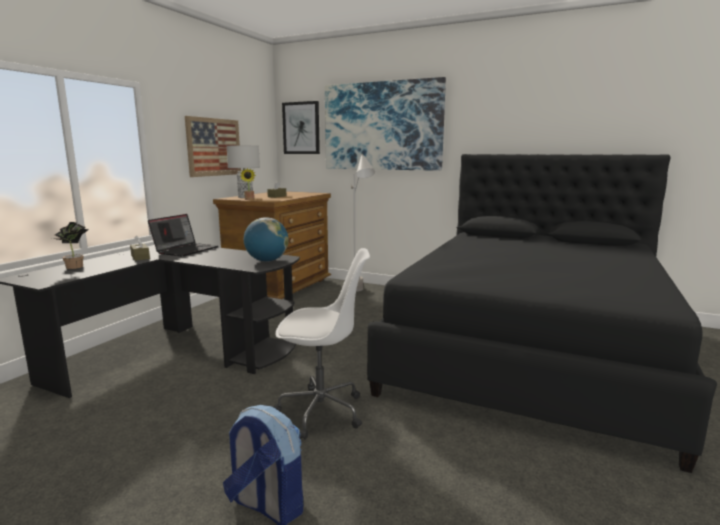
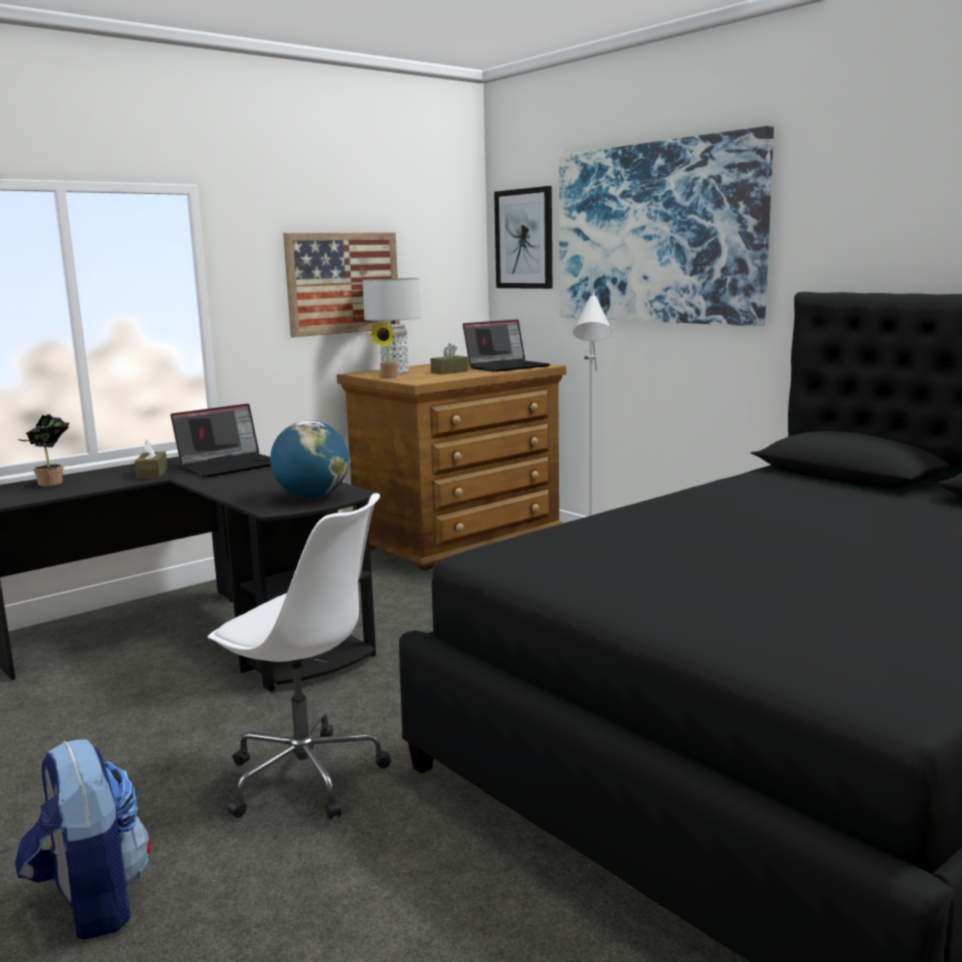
camera: 25 degrees right, 0 degrees up
none -> laptop [463,319,550,372]

